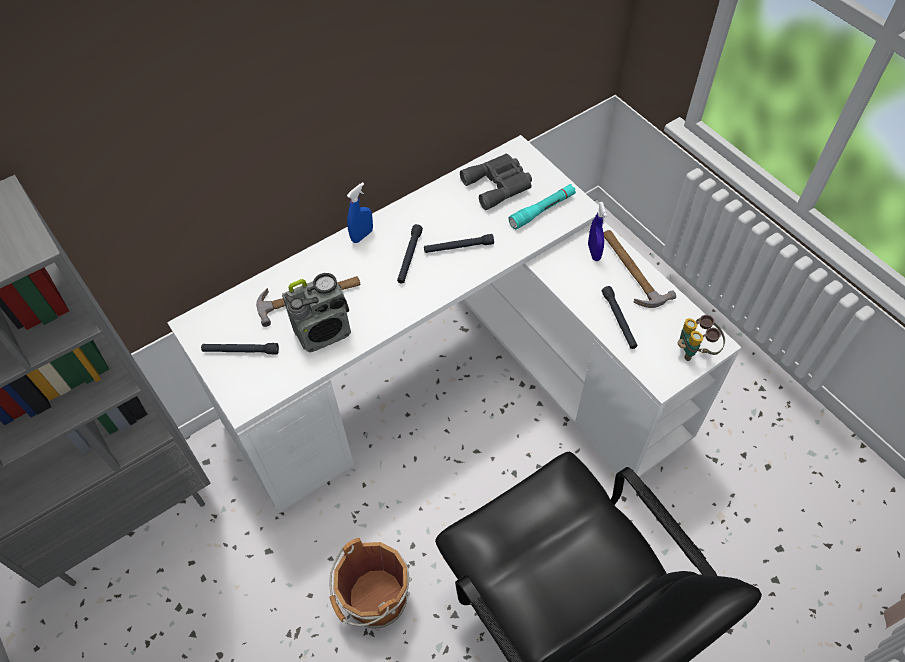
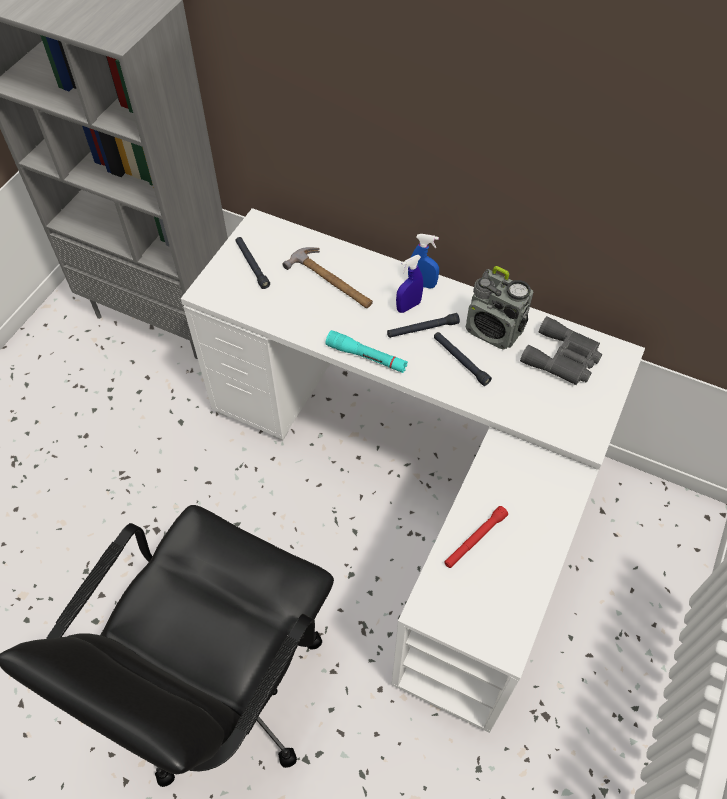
camera: 60 degrees right, 0 degrees up
radio [282,273,351,352] -> radio moved to [466,266,534,350]
brown bucket [329,538,412,631] -> none
turquoise flashlight [509,184,576,229] -> turquoise flashlight moved to [326,330,408,373]
blue spray bottle [588,202,607,261] -> blue spray bottle moved to [396,255,423,313]
black flashlight [602,286,638,349] -> red flashlight [444,506,508,568]
hammer [604,230,676,308] -> none
binoculars [678,315,725,361] -> none

